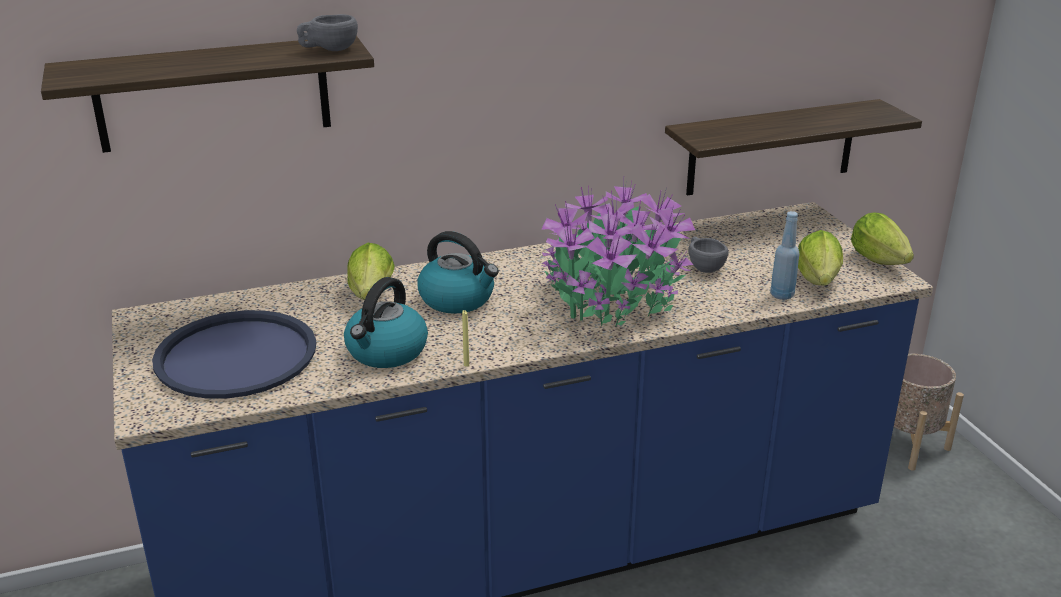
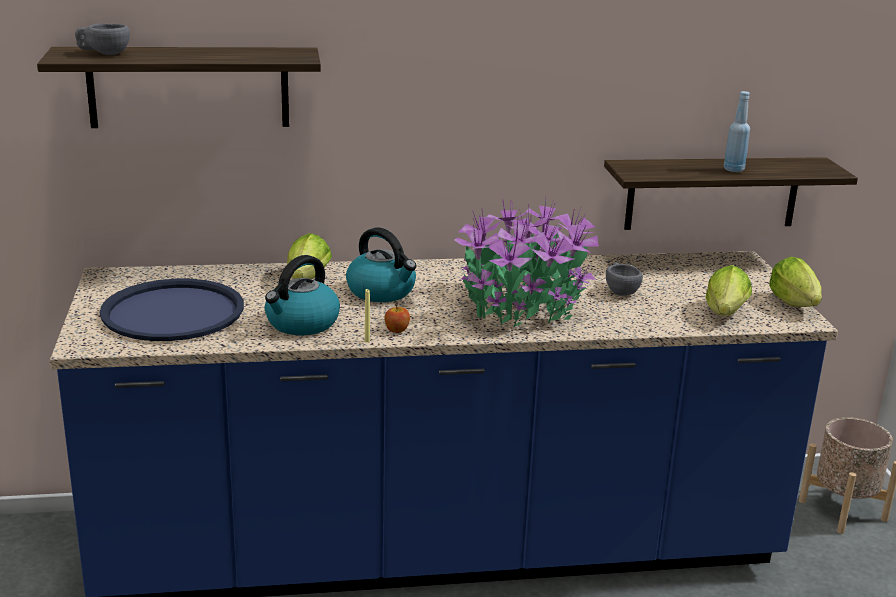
camera: 10 degrees right, 5 degrees down
grey cup [297,14,358,51] -> grey cup moved to [75,23,130,55]
blue bottle [770,211,800,300] -> blue bottle moved to [724,91,750,172]
none -> apple [385,304,410,333]

